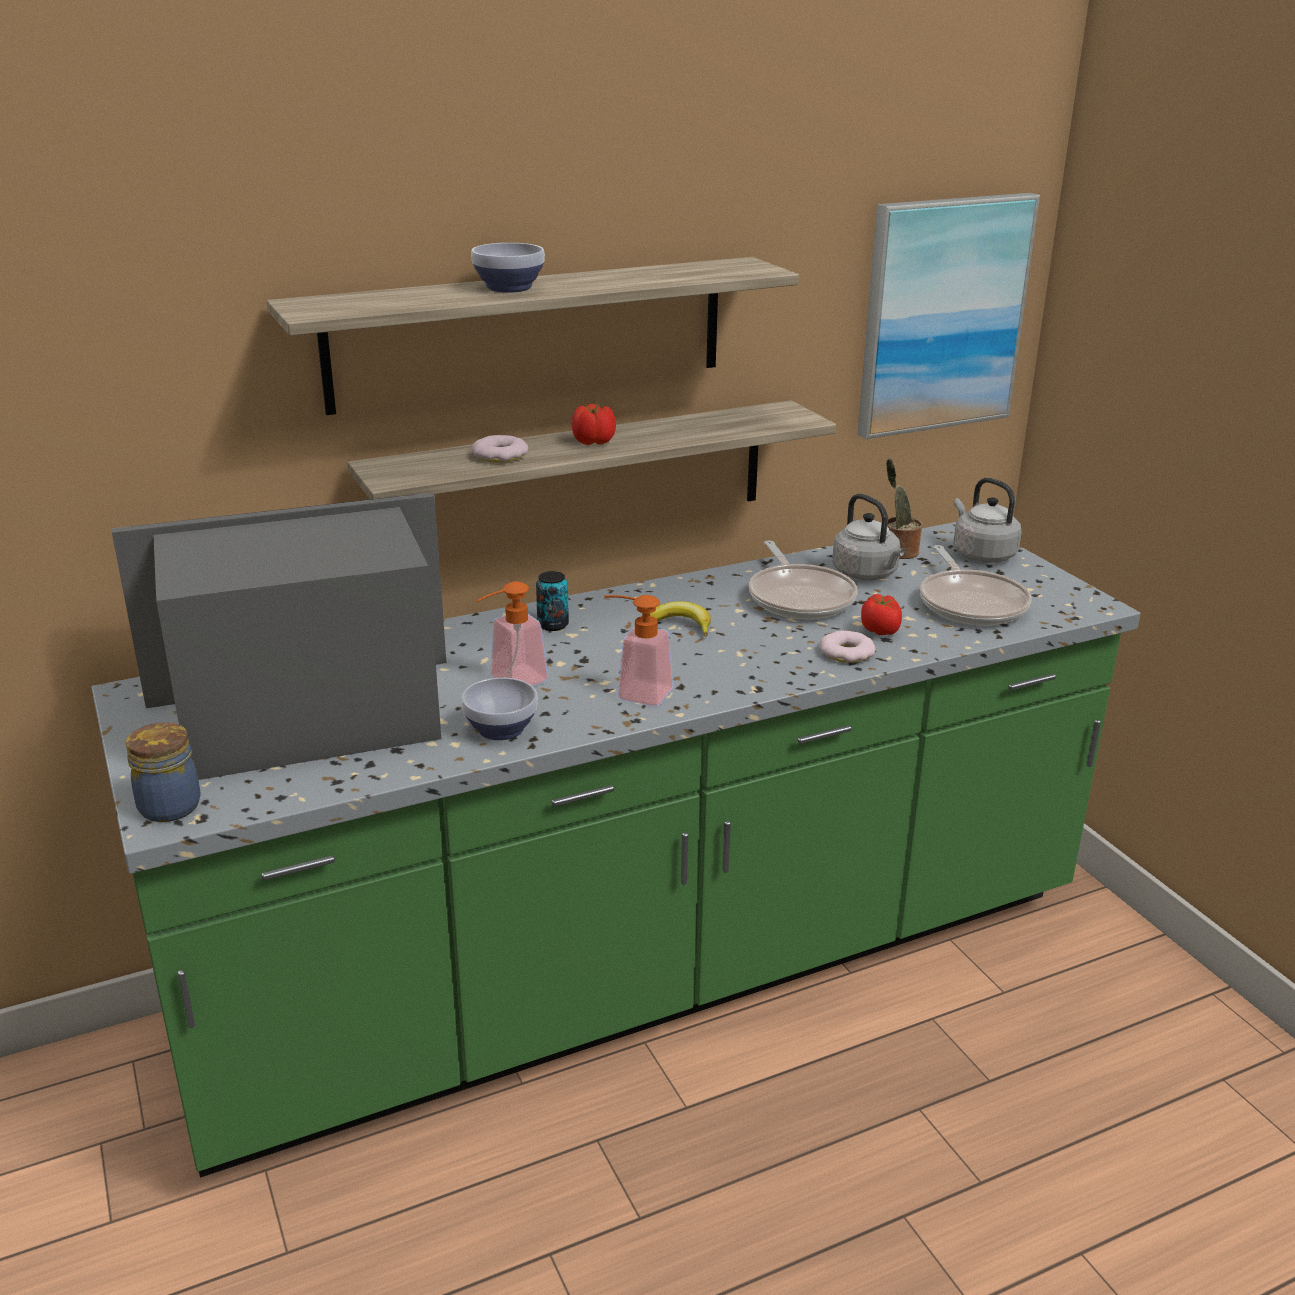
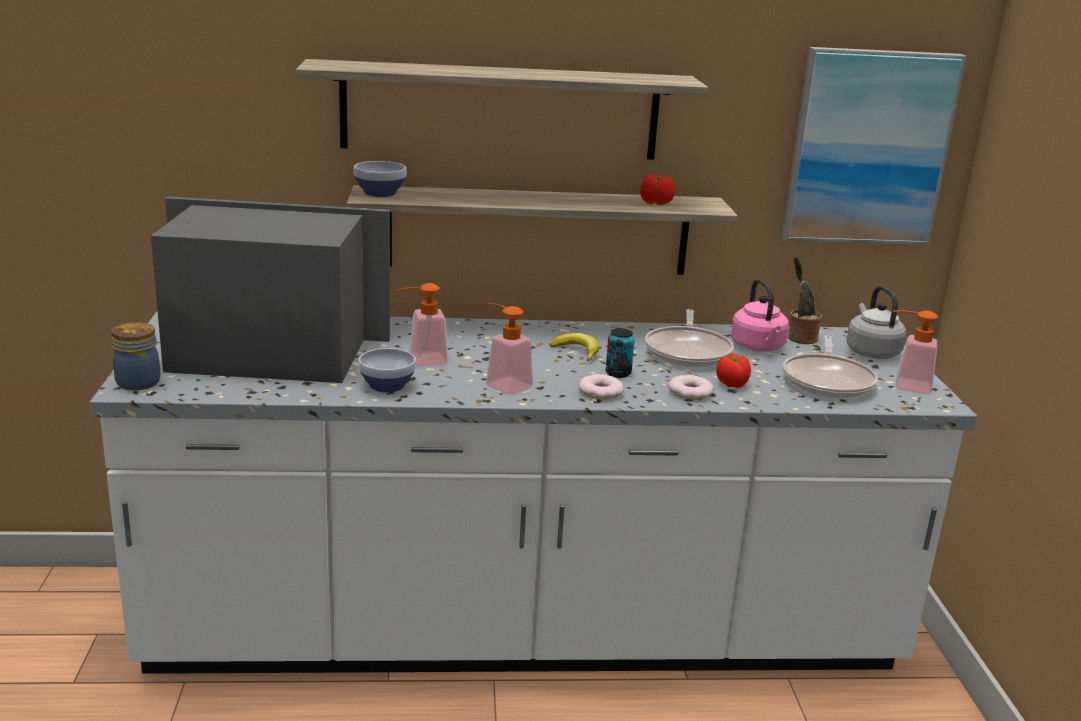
camera: 20 degrees right, 5 degrees down
green counter [91,522,1141,1178] -> white counter [90,311,977,674]
bowl [471,243,545,293] -> bowl moved to [354,161,407,197]
donut [471,435,528,463] -> donut moved to [578,374,624,399]
can [536,571,569,631] -> can moved to [606,328,635,378]
tomato [571,404,616,445] -> tomato moved to [640,174,675,205]
grey kettle [832,494,905,580] -> pink kettle [731,279,789,352]
none -> soap dispenser [893,310,938,395]

